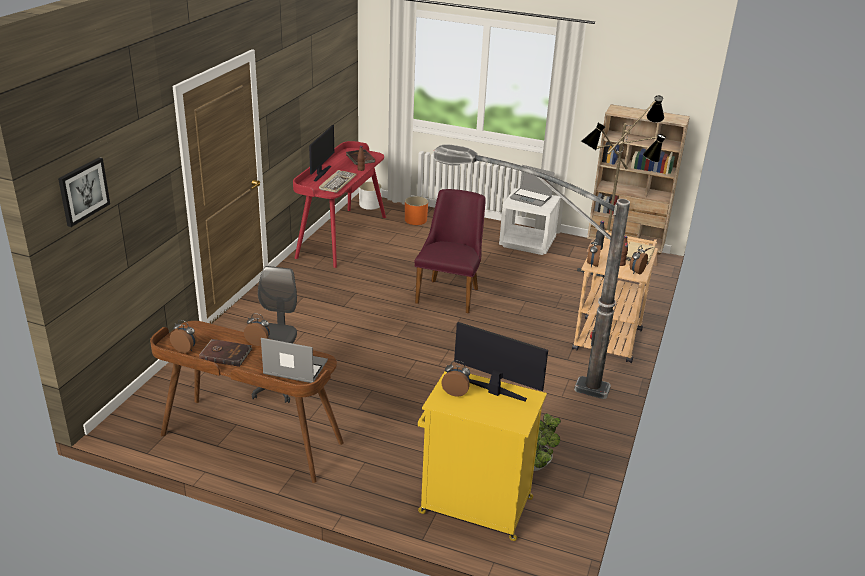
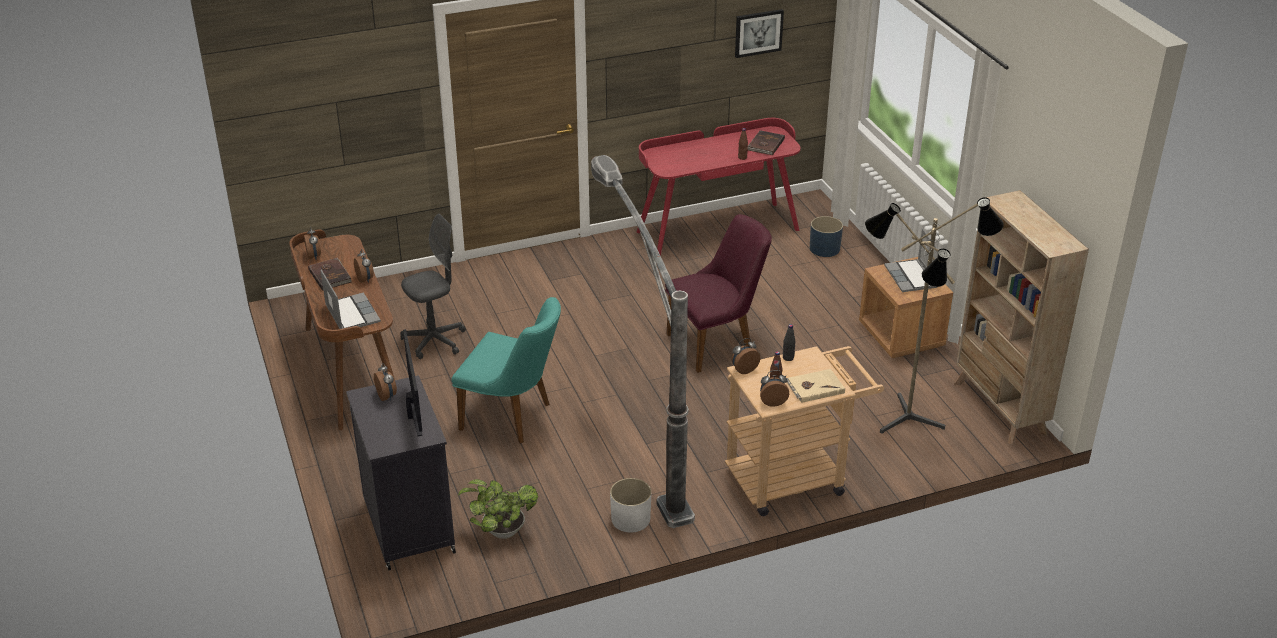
camera: 50 degrees right, 5 degrees up
picture [58,157,110,227] -> picture moved to [735,9,784,58]
monitor [309,125,334,181] -> none
keyboard [319,170,357,193] -> none
white planter [359,182,382,210] -> white planter moved to [610,478,651,533]
orange planter [405,196,428,225] -> blue planter [810,216,843,257]
yellow cabinet [418,372,547,541] -> black cabinet [346,375,456,570]
white nightstand [499,188,561,255] -> brown nightstand [859,257,953,358]
none -> turquoise chair [451,297,561,443]

